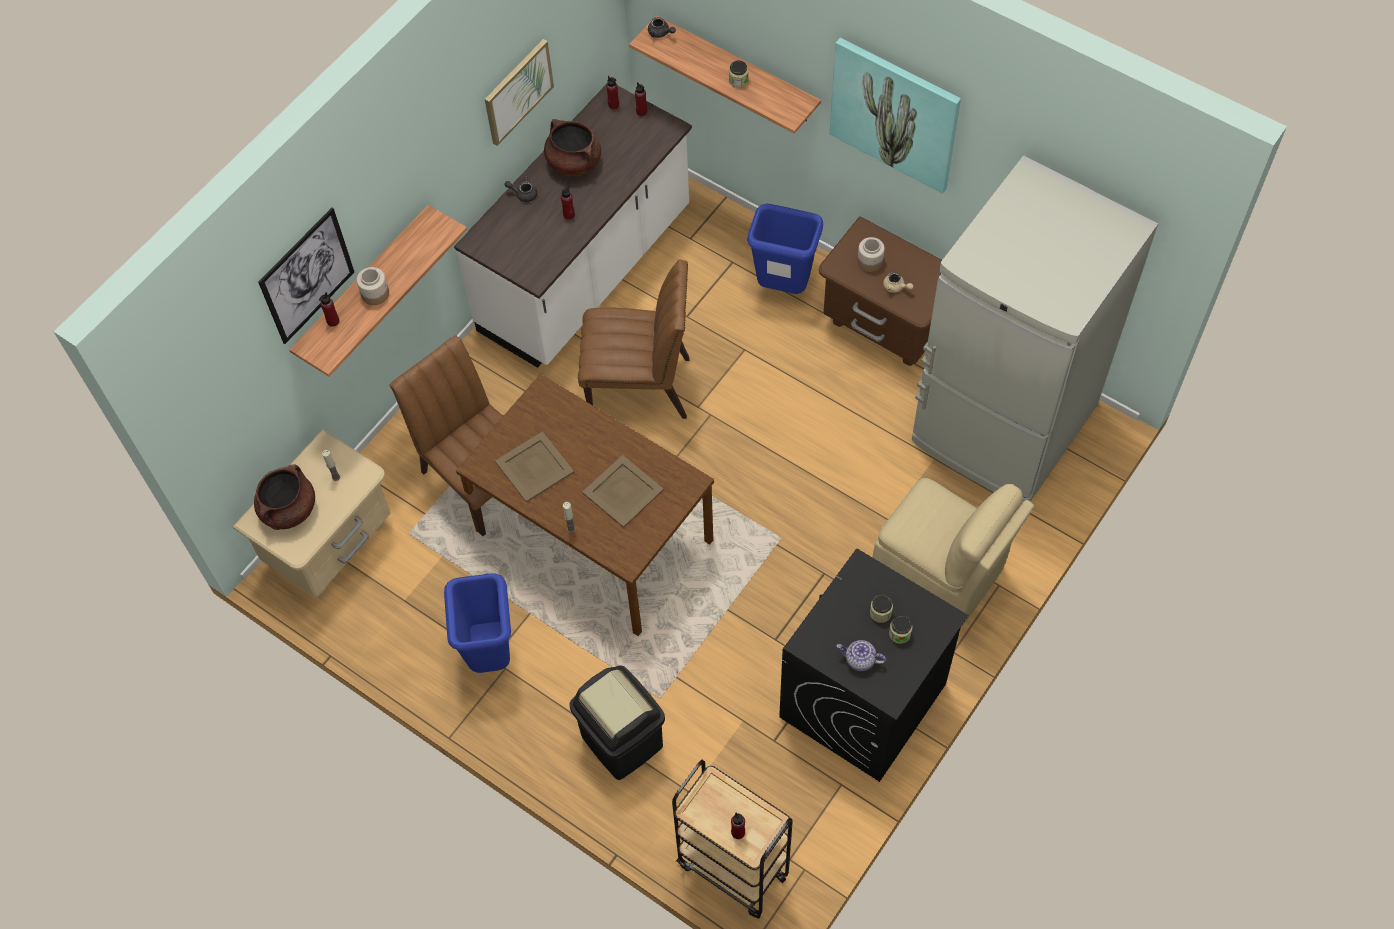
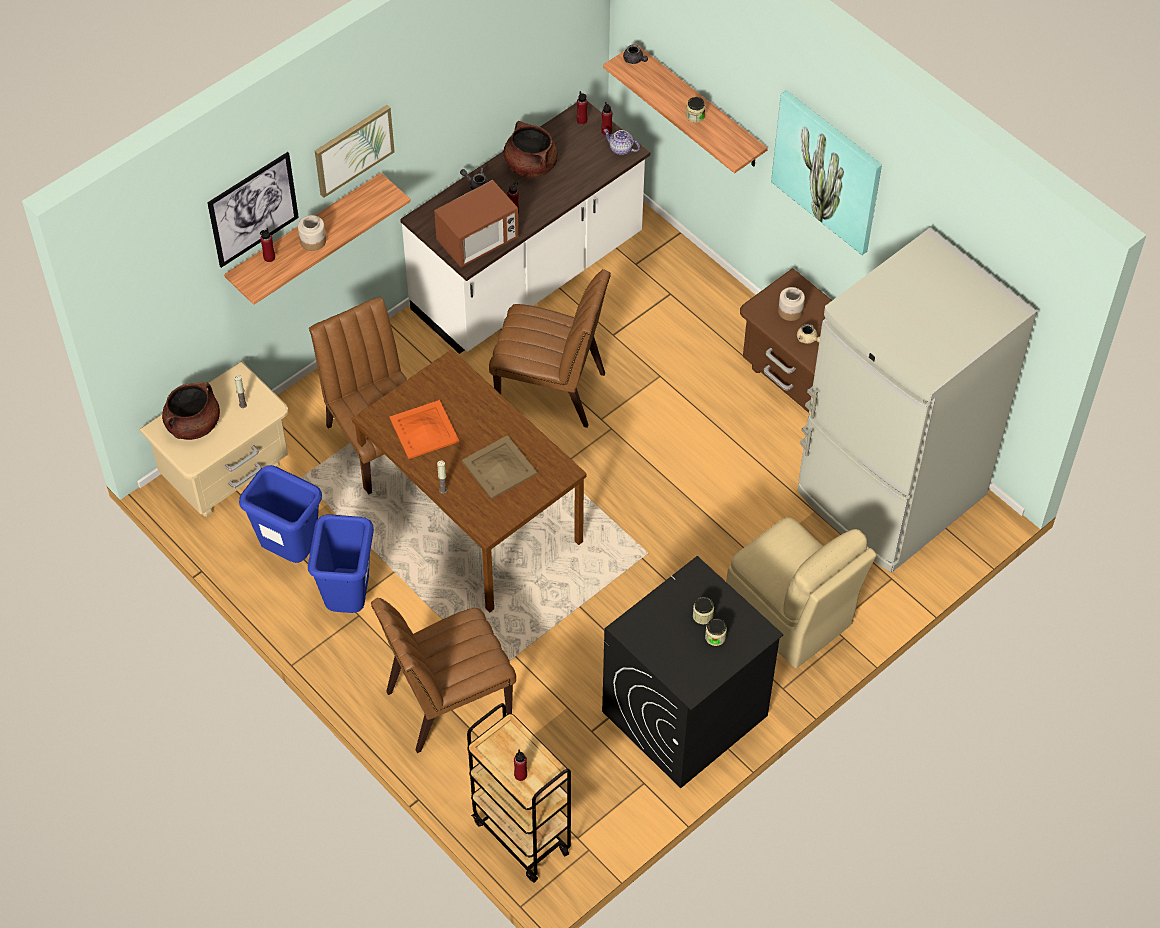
camera: 10 degrees right, 5 degrees down
picture [485,39,554,146] -> picture moved to [315,105,395,198]
beige tray [495,431,574,503] -> orange tray [389,400,459,459]
black trash can [569,665,665,780] -> brown chair [371,598,516,753]
blue trash can [747,204,823,294] -> blue trash can moved to [239,465,322,563]
teapot [837,640,886,671] -> teapot moved to [604,129,640,155]
none -> microwave [434,180,519,267]

